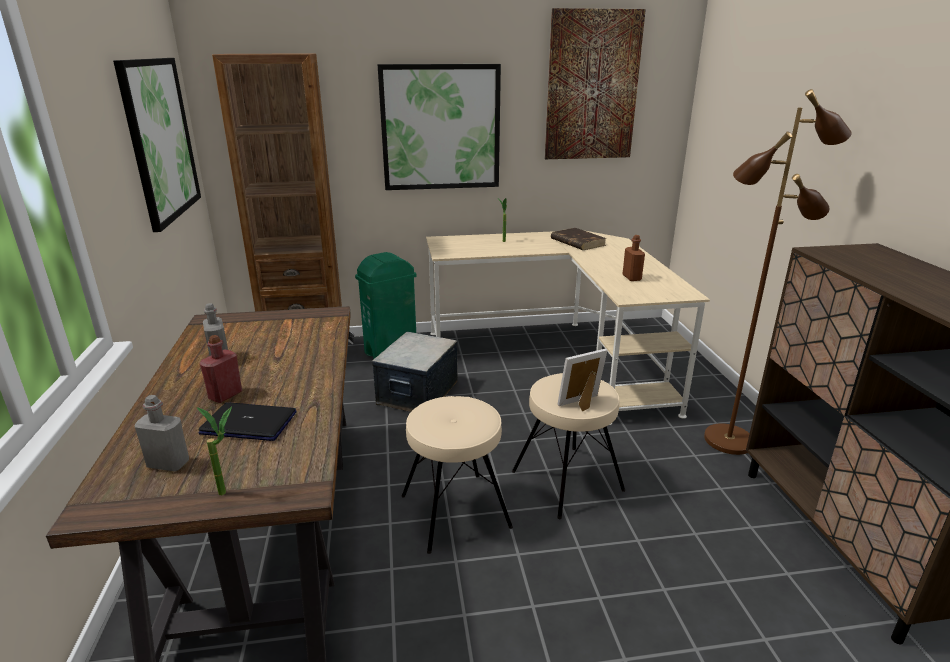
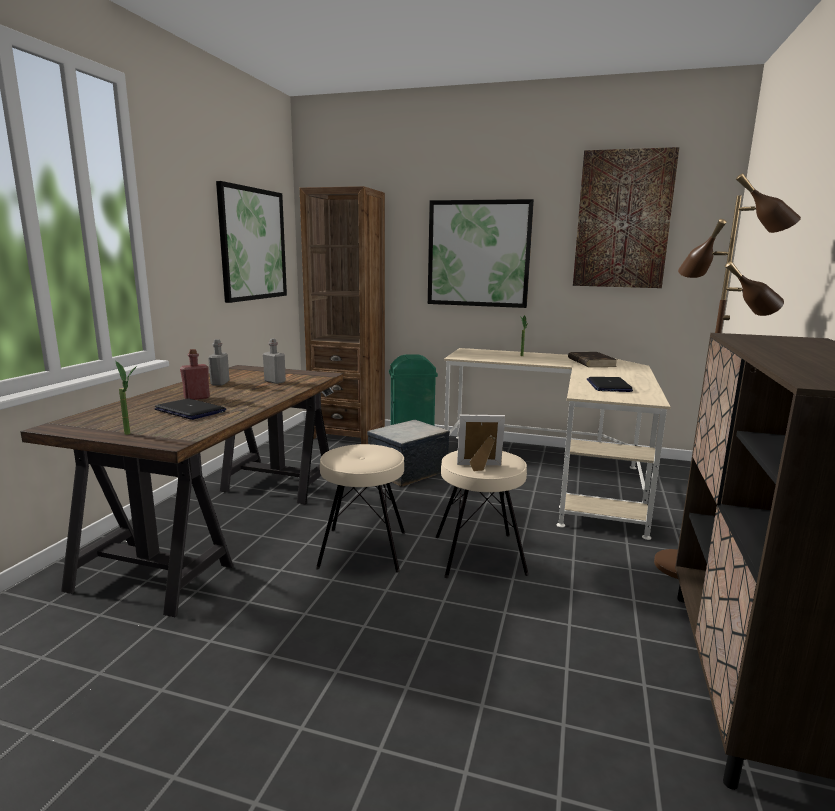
camera: 25 degrees right, 10 degrees down
grey bottle [134,395,189,472] -> grey bottle moved to [263,338,286,384]
brown bottle [623,235,645,281] -> laptop [587,377,633,392]

